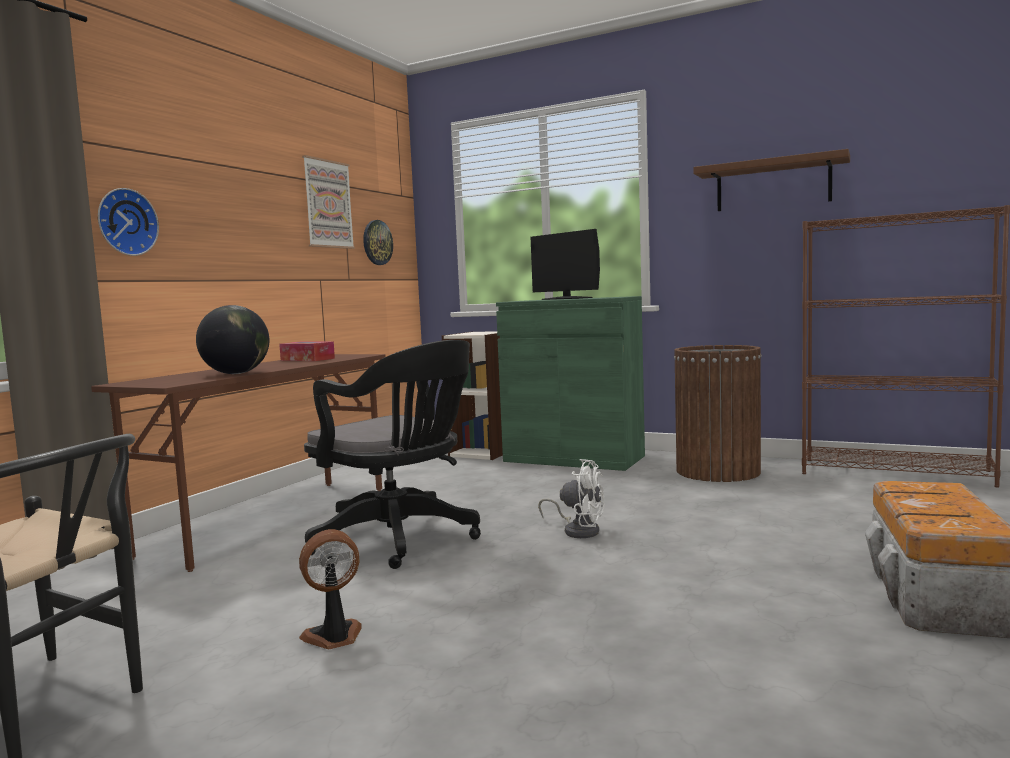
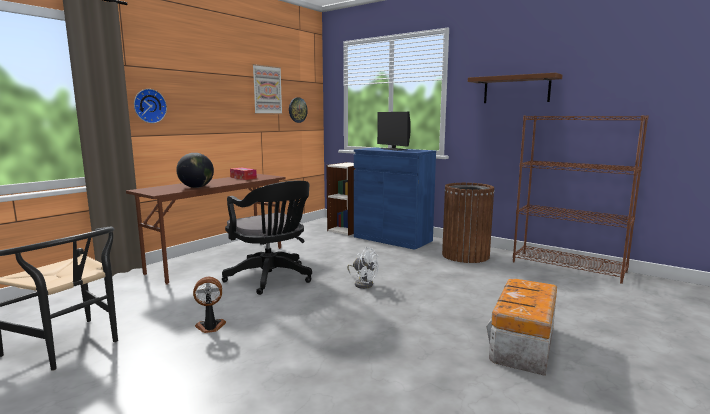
camera: 10 degrees right, 5 degrees up
green cabinet [496,296,645,471] -> blue cabinet [354,147,436,250]

